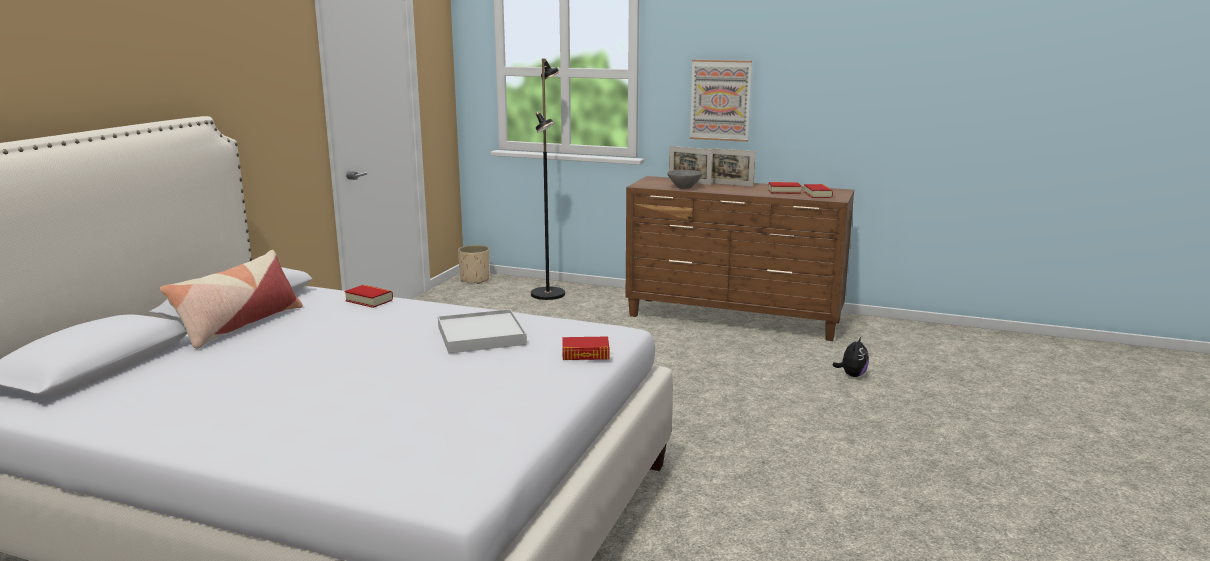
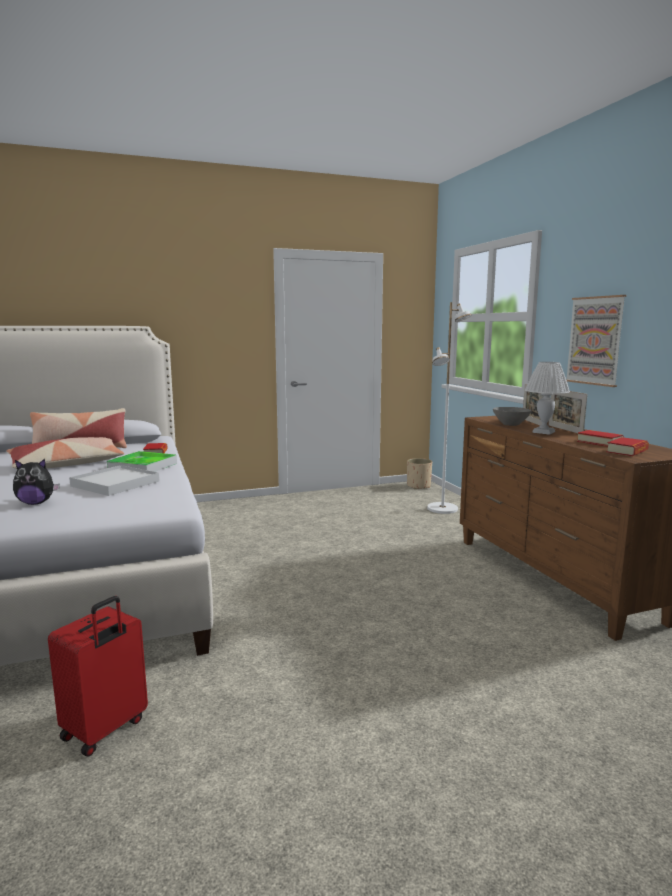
camera: 50 degrees right, 5 degrees down
black floor lamp [531,58,565,300] -> white floor lamp [427,302,472,514]
book [562,336,610,360] -> none
plush toy [832,337,869,377] -> plush toy moved to [13,459,60,505]
none -> pillow [6,437,124,468]
none -> red suitcase [48,596,148,757]
none -> tray [107,451,177,472]
none -> white table lamp [525,362,570,435]

